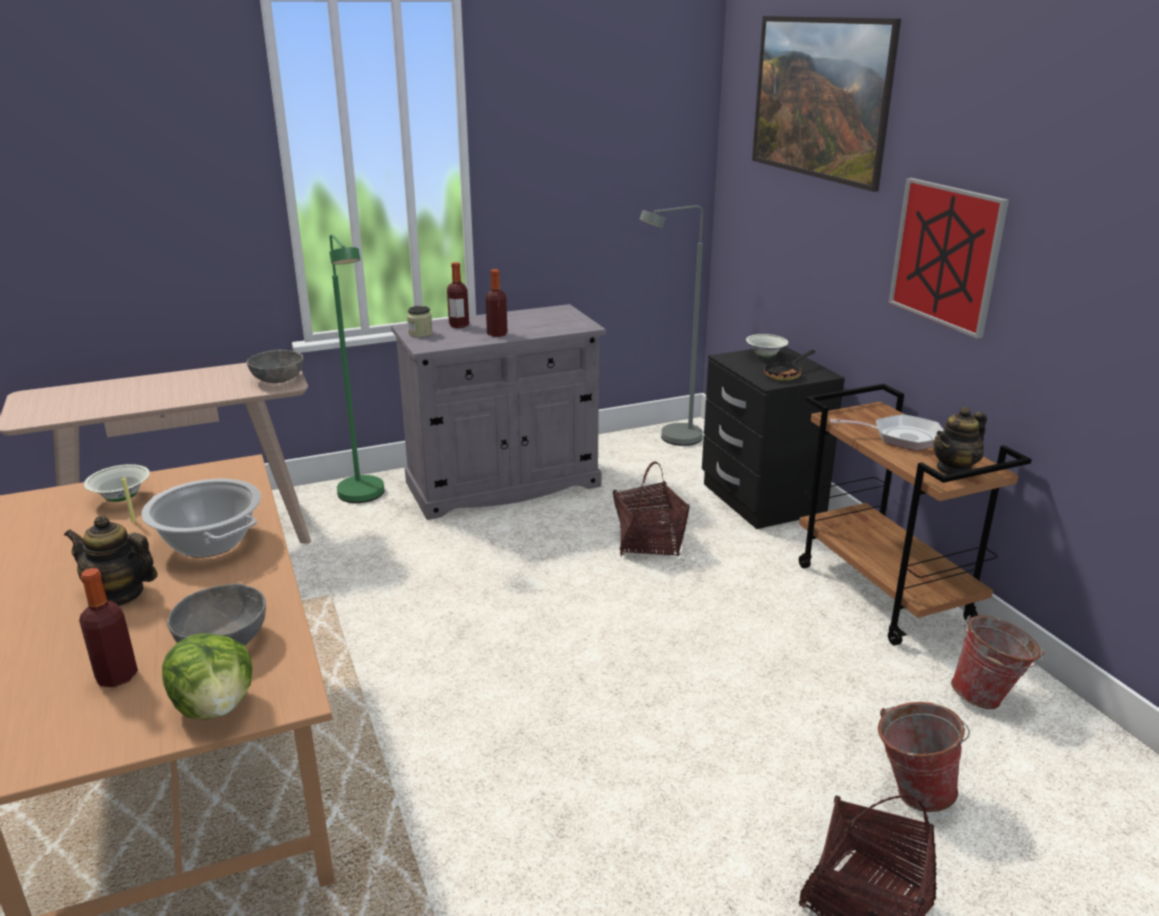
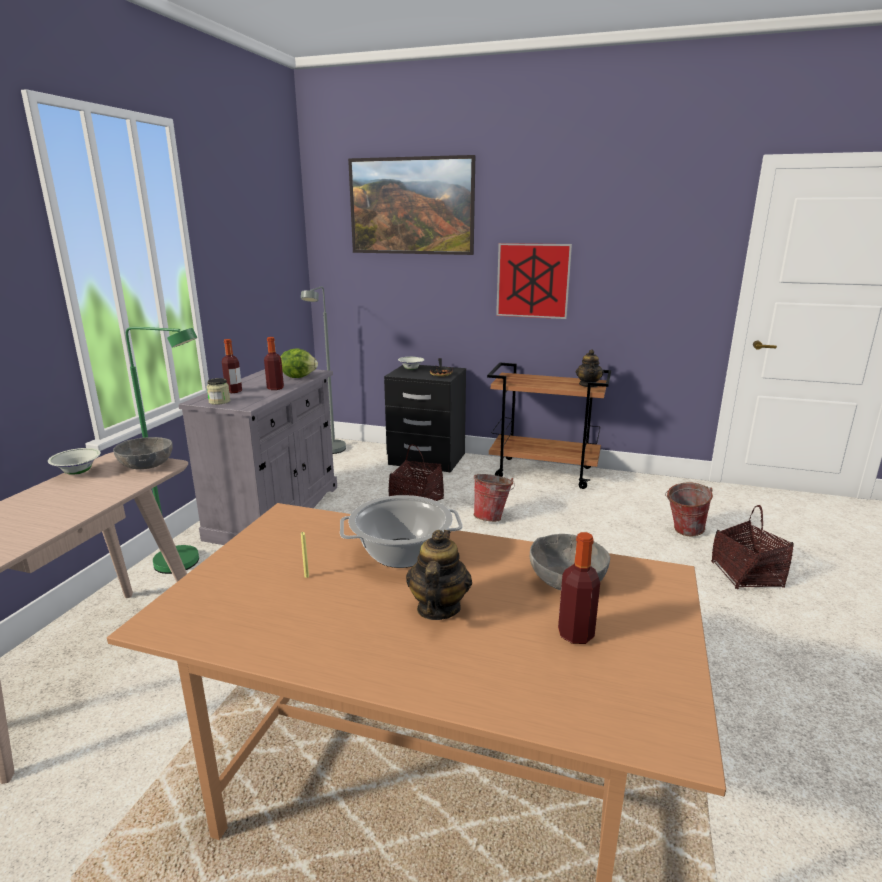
camera: 50 degrees left, 5 degrees down
teapot [64,515,158,606] -> teapot turned 135 degrees clockwise [406,530,472,620]
white bowl [84,464,150,502] -> white bowl moved to [48,448,101,475]
lettuce [162,633,252,720] -> lettuce moved to [281,348,318,378]
frying pan [830,414,944,451] -> none
bucket [951,615,1045,709] -> bucket moved to [473,474,515,522]

